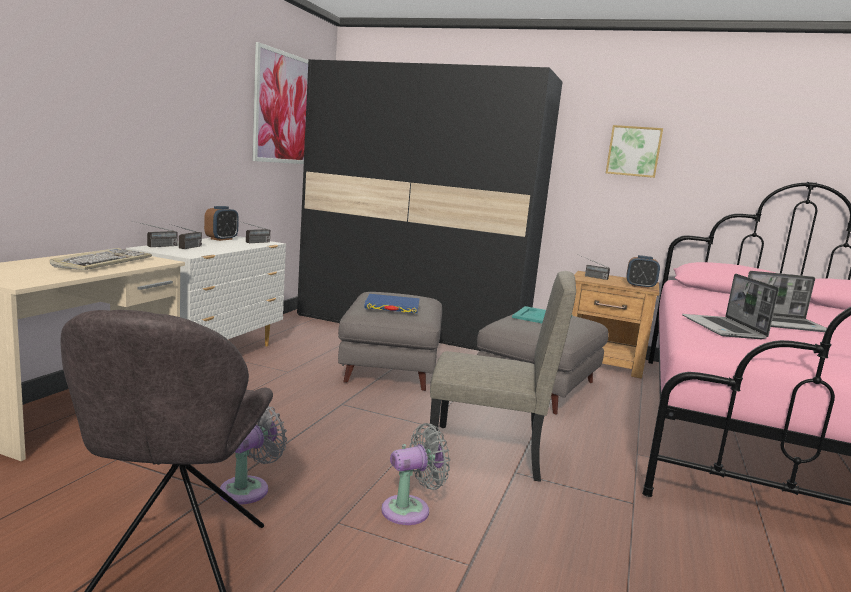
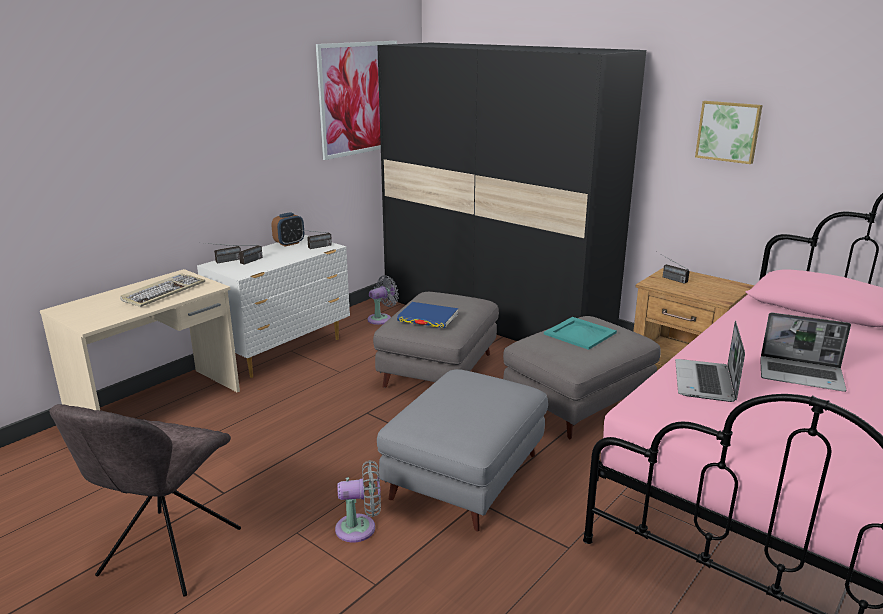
camera: 20 degrees right, 10 degrees up
grey fan [219,405,287,504] -> grey fan moved to [367,275,399,325]
beige chair [429,271,576,482] -> grey ottoman [377,369,548,532]
alarm clock [626,255,660,289] -> none

